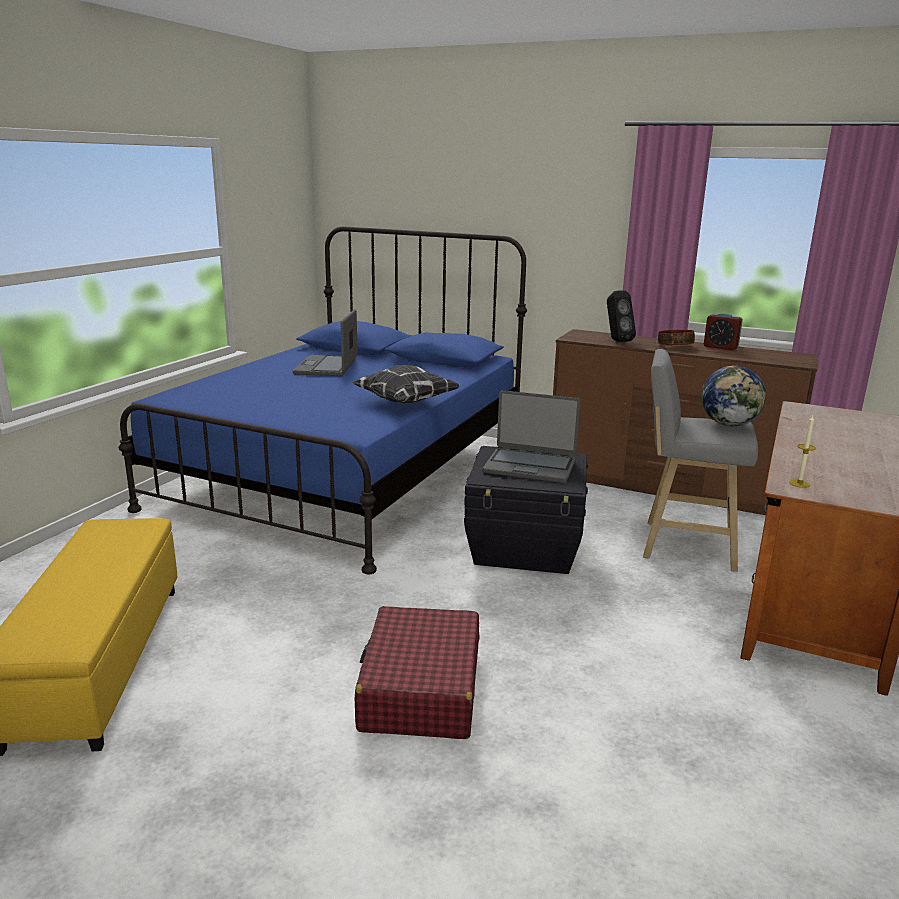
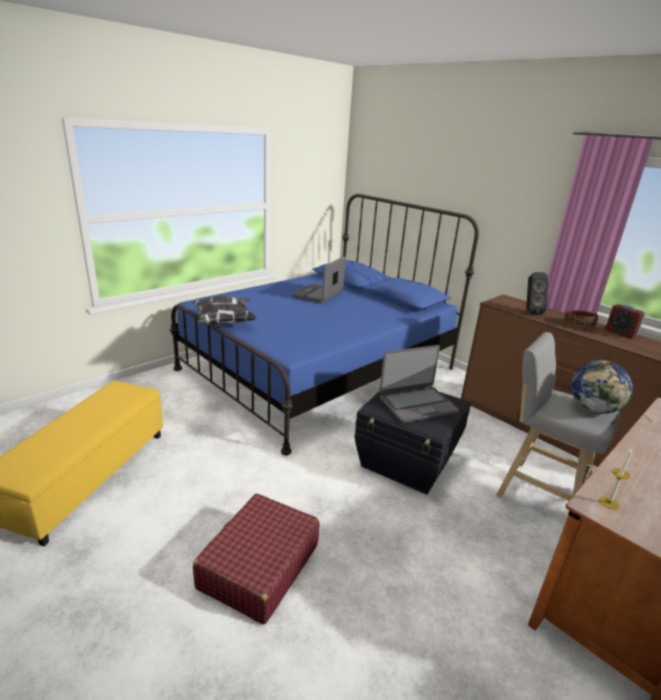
camera: 20 degrees right, 5 degrees up
pillow [351,365,460,403] -> pillow moved to [192,295,257,324]
laptop [483,390,581,483] -> laptop turned 60 degrees counterclockwise [379,345,459,423]

